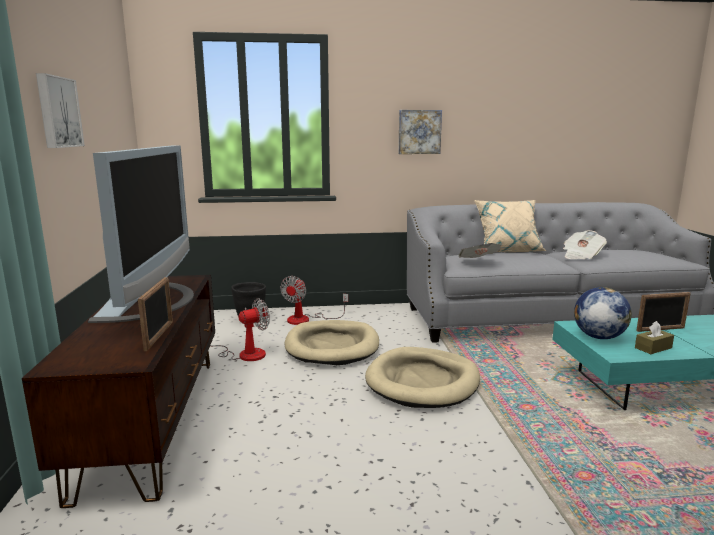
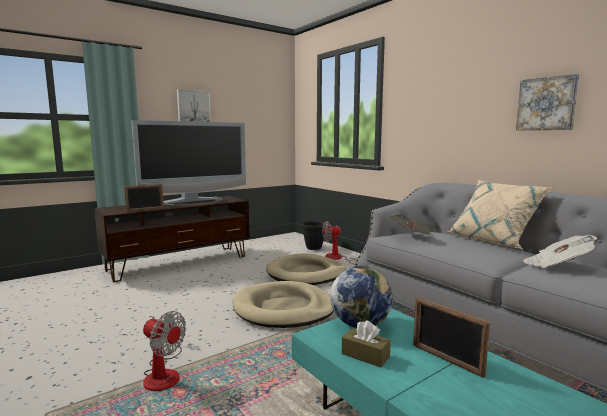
camera: 60 degrees right, 5 degrees down
fan [210,298,270,361] -> fan moved to [143,311,186,391]
picture [398,110,442,154] -> picture moved to [516,74,579,131]

